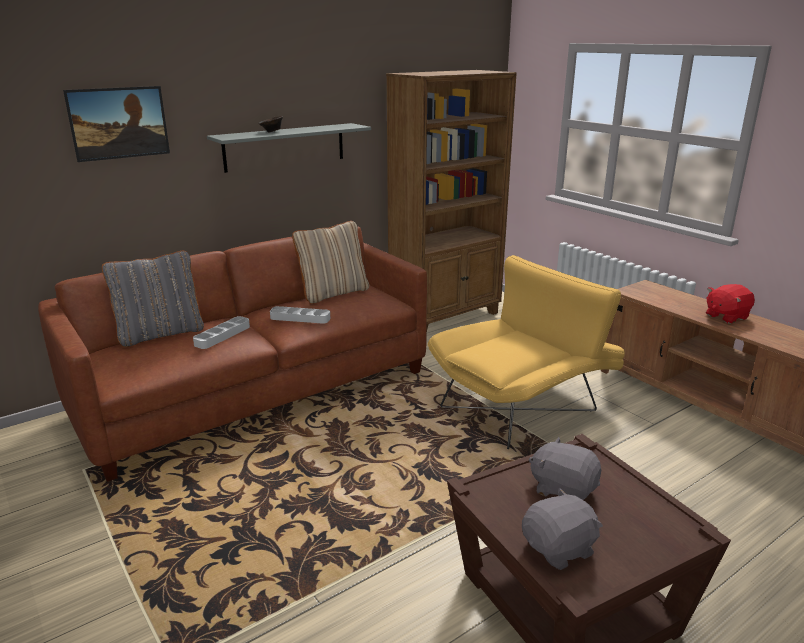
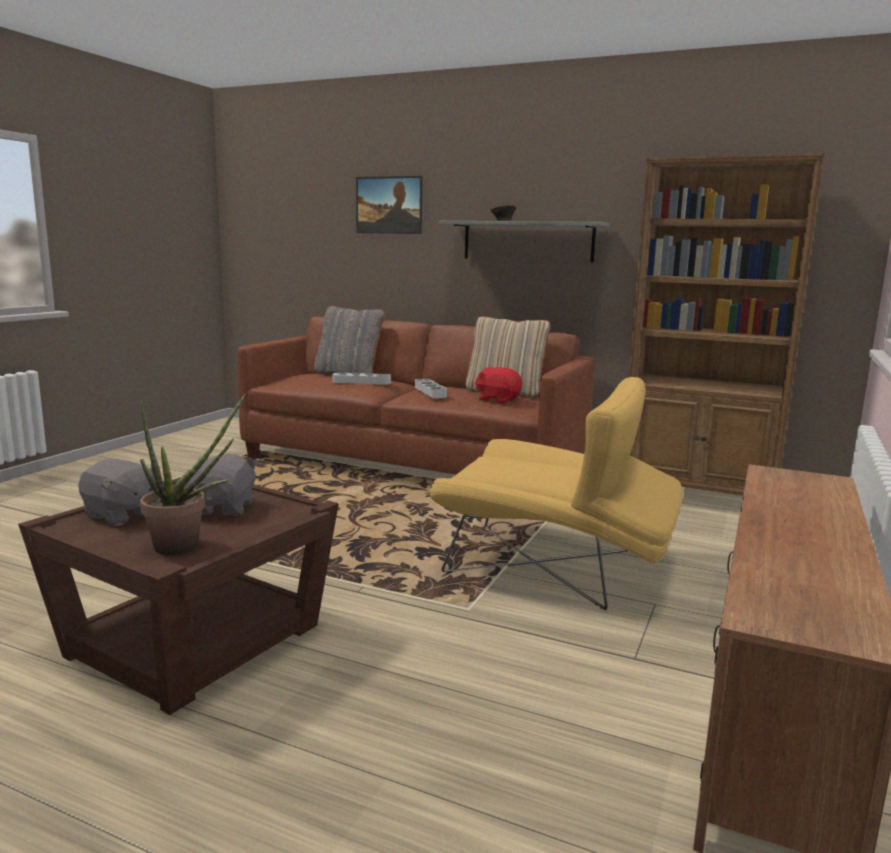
camera: 60 degrees right, 10 degrees down
red plush toy [706,284,755,323] -> red plush toy moved to [475,367,522,404]
none -> potted plant [140,394,246,555]

